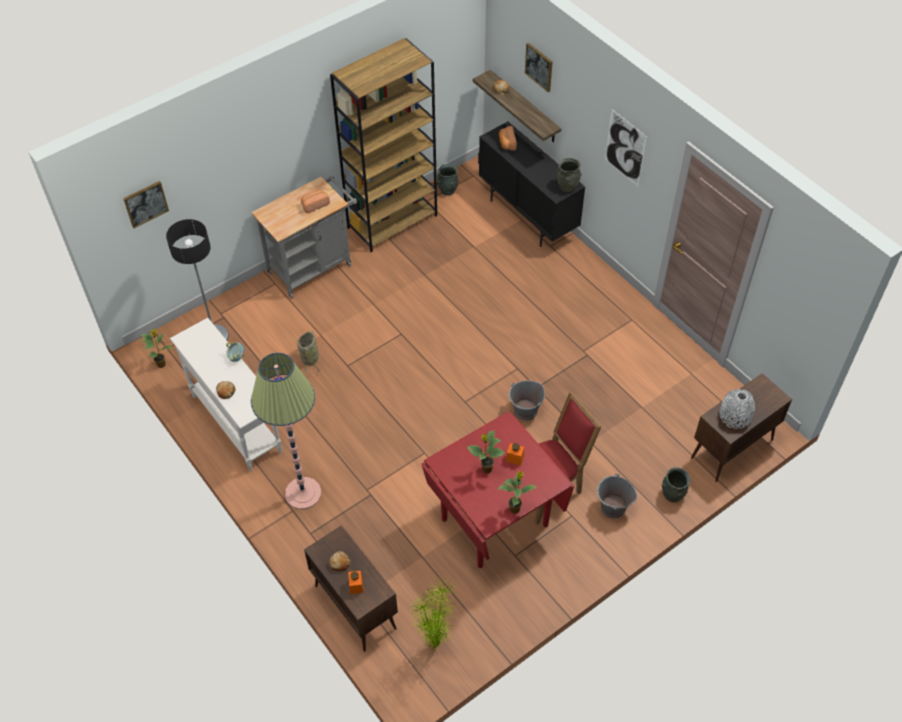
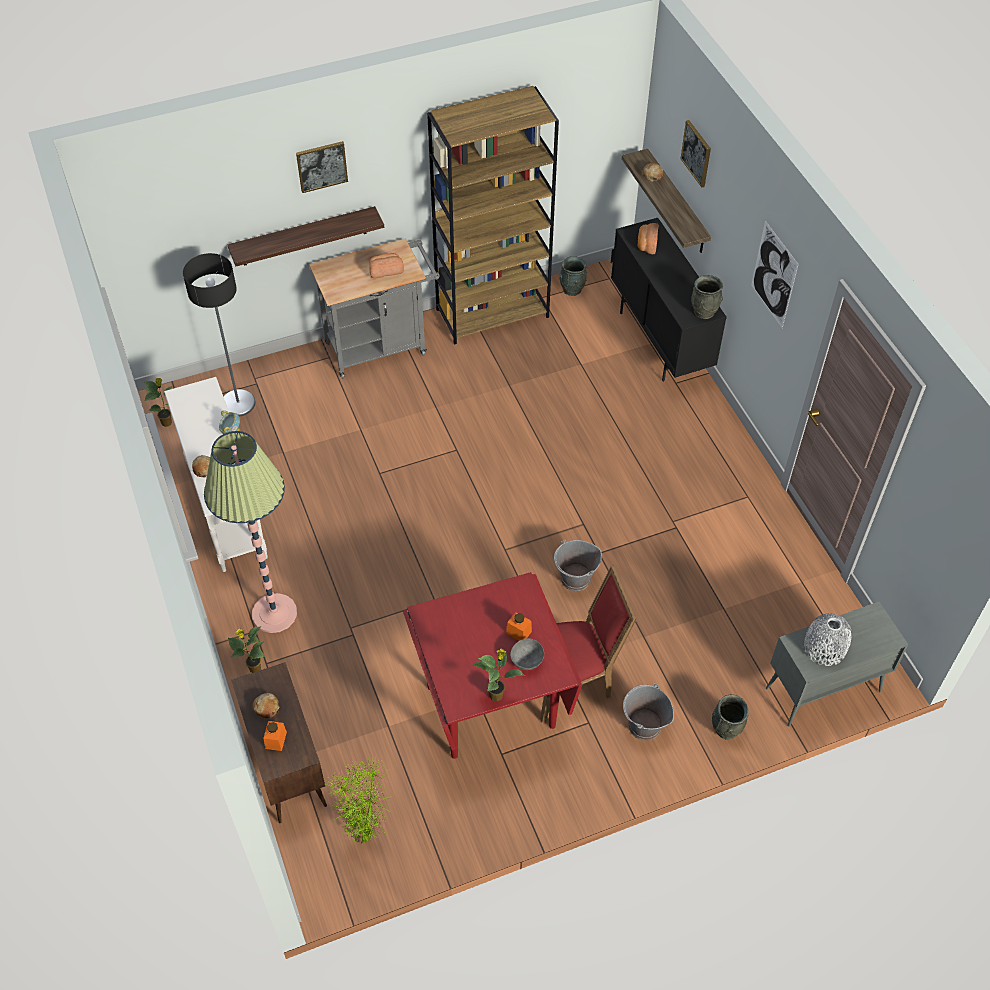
camera: 15 degrees right, 0 degrees up
picture [123,181,169,228] -> picture moved to [296,141,348,193]
basket [297,331,320,375] -> none
potted plant [467,430,505,473] -> potted plant moved to [228,626,265,673]
brown cabinet [691,373,792,482] -> grey cabinet [766,601,908,727]
none -> shelf [227,206,384,266]
none -> grey bowl [510,638,544,670]

